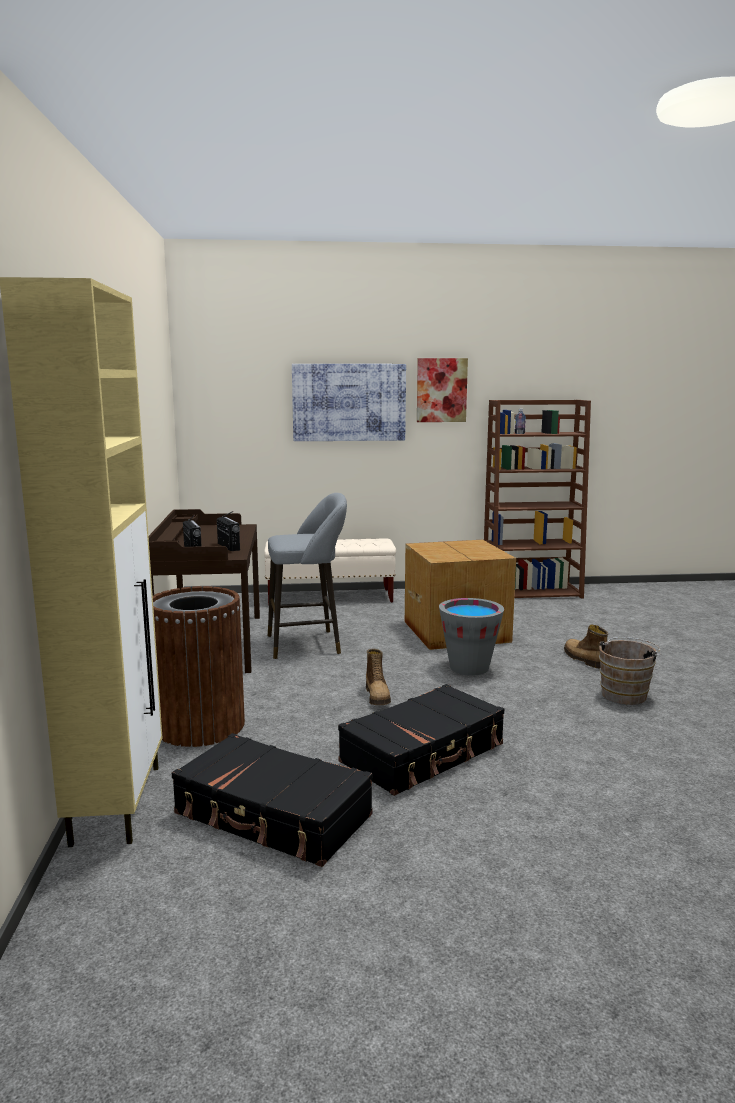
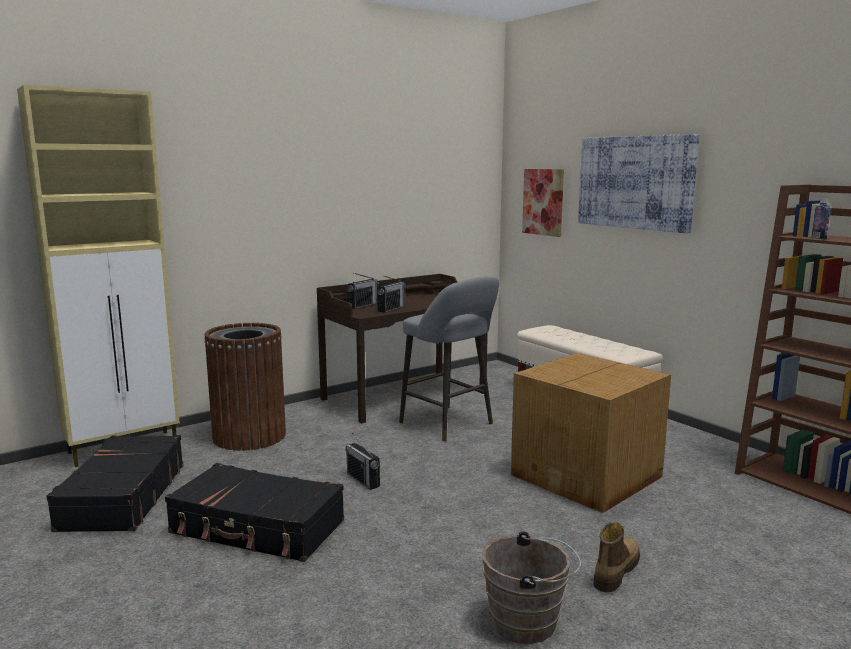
camera: 60 degrees right, 0 degrees up
boot [366,649,391,705] -> radio [345,433,380,490]
picture [417,358,468,422] -> picture moved to [522,169,564,237]
grey bucket [439,598,504,676] -> none

